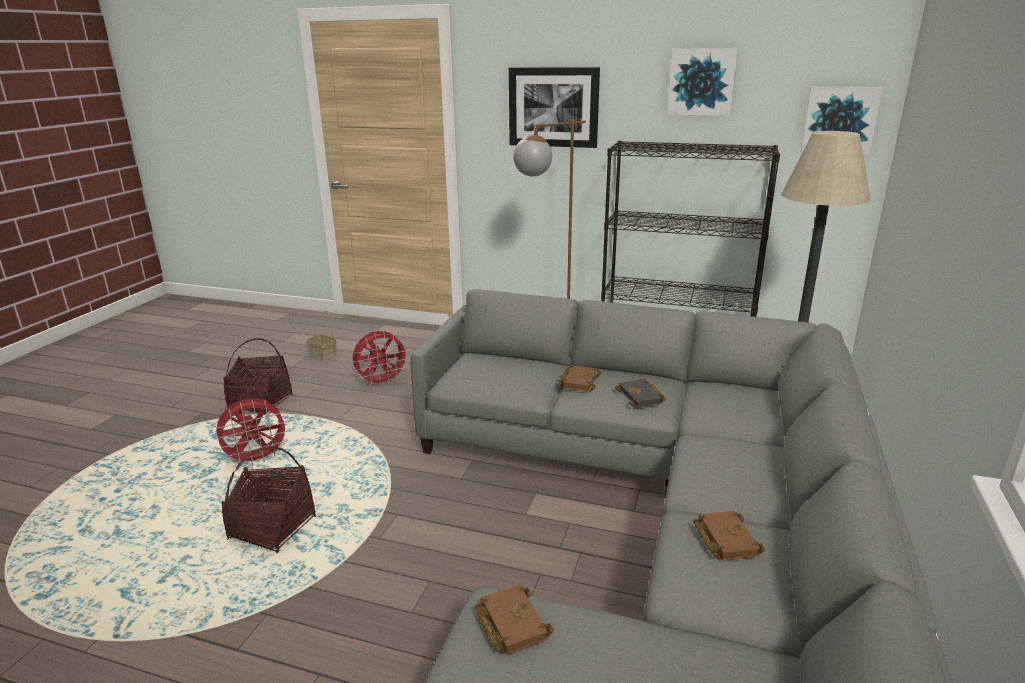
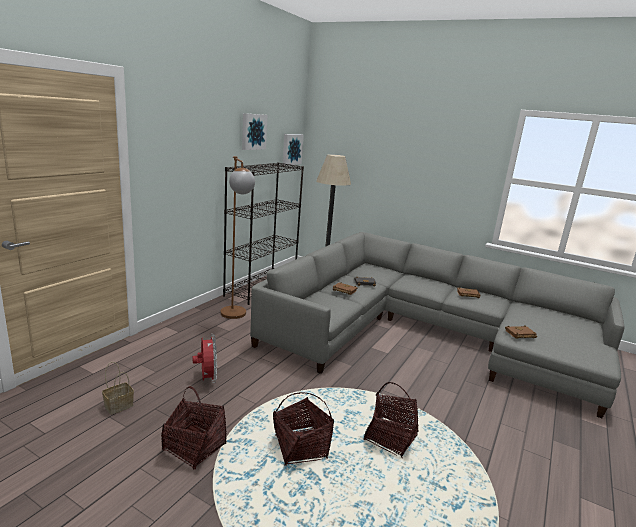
camera: 80 degrees left, 5 degrees down
red fan [213,399,290,465] -> basket [273,392,334,466]
picture [509,67,600,148] -> none

